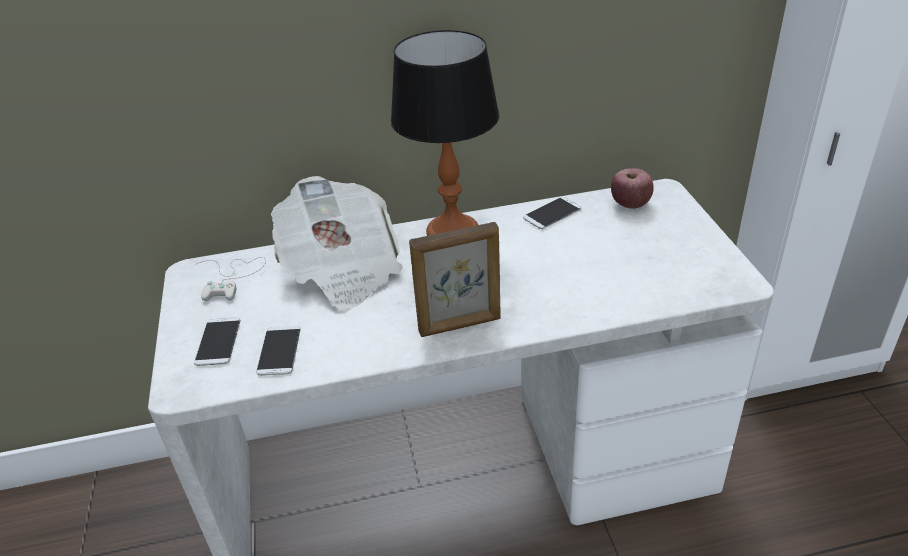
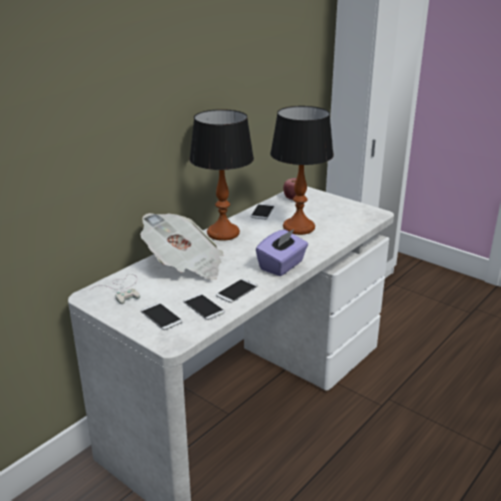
camera: 40 degrees left, 10 degrees down
picture frame [409,222,501,337] -> purple tissue box [256,229,308,276]
none -> phone [216,279,258,303]
none -> table lamp [270,106,334,235]

